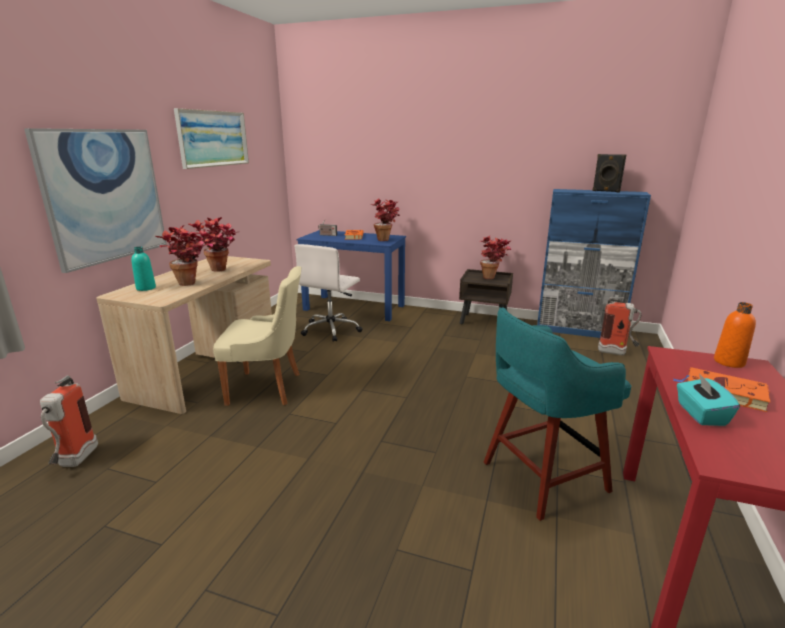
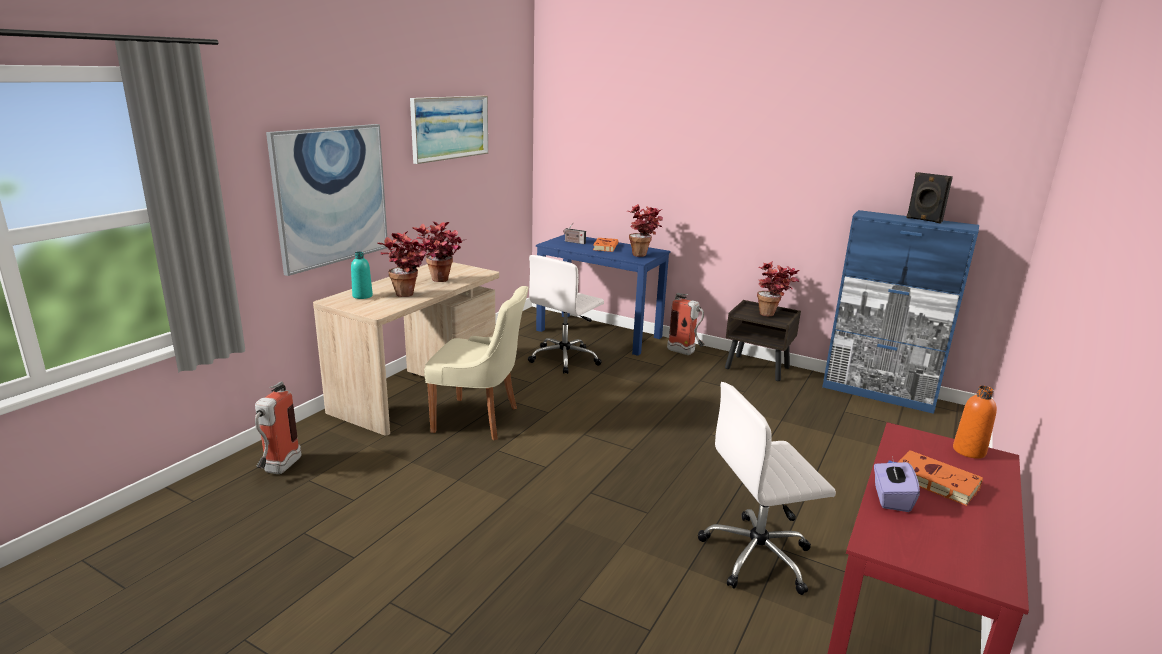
camera: 10 degrees right, 0 degrees up
turquoise stool [483,307,631,521] -> white office chair [698,382,836,595]
fire extinguisher [598,297,641,355] -> fire extinguisher moved to [667,293,705,355]
turquoise tissue box [677,373,740,426] -> purple tissue box [874,456,920,512]

